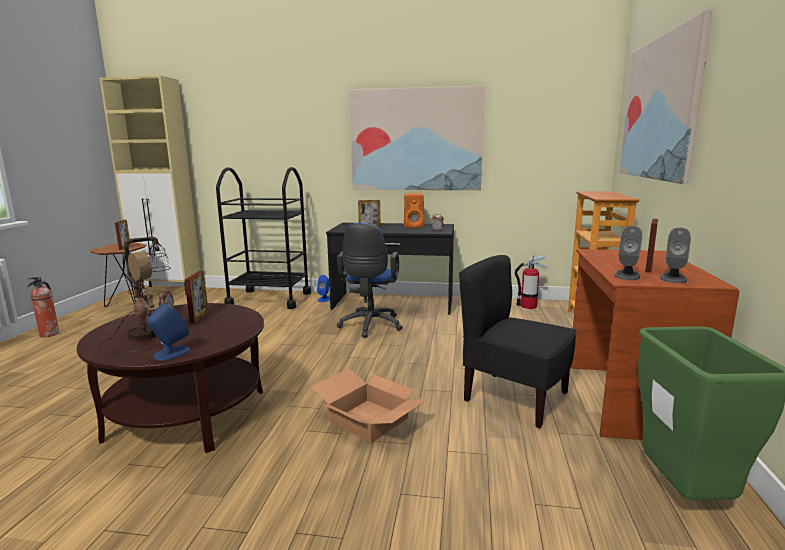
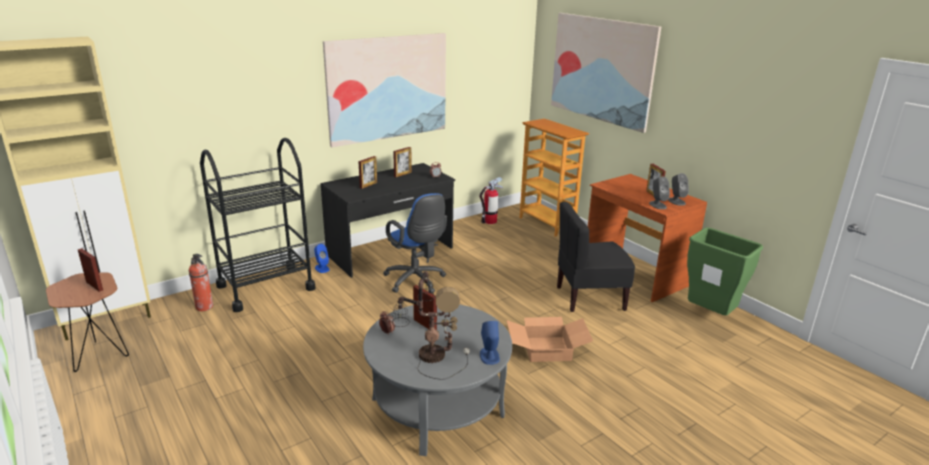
camera: 45 degrees left, 10 degrees up
fire extinguisher [27,277,59,337] -> fire extinguisher moved to [189,254,213,311]
brown coffee table [77,303,264,453] -> grey coffee table [363,304,512,456]
orange speaker [404,193,424,228] -> picture frame [393,147,412,177]

